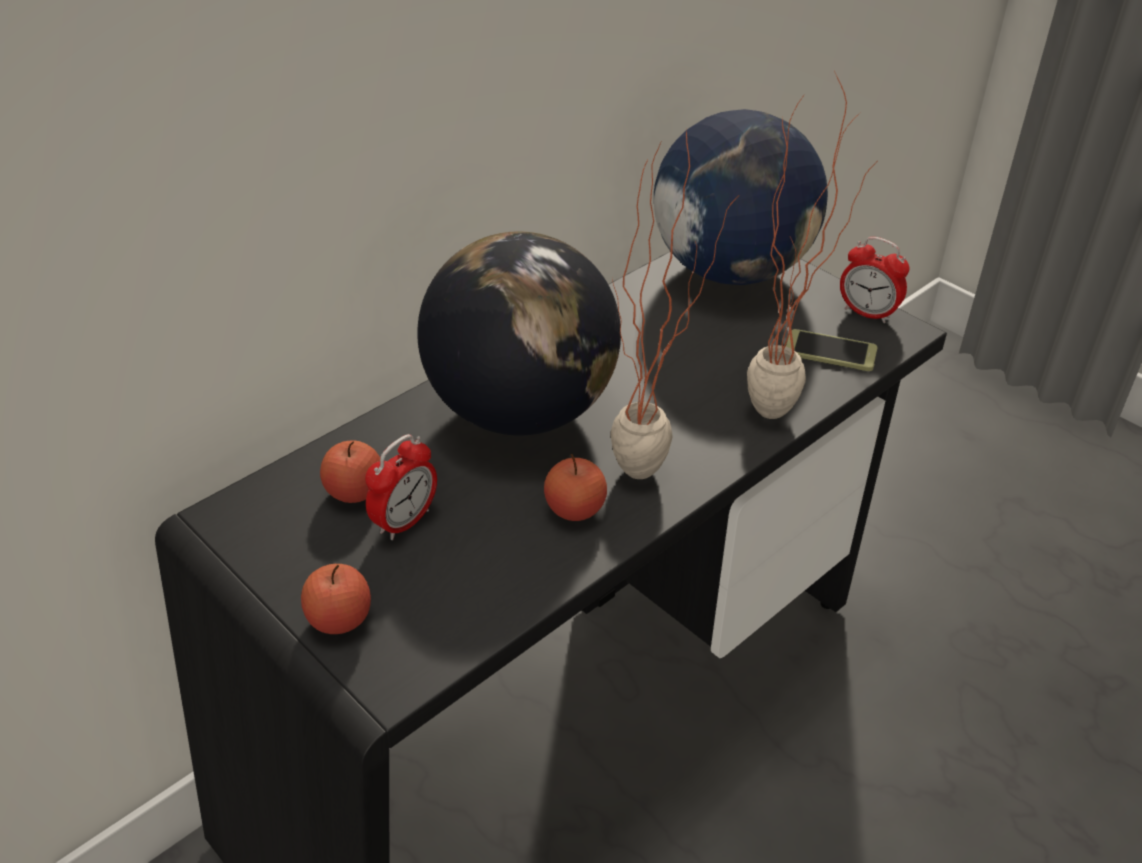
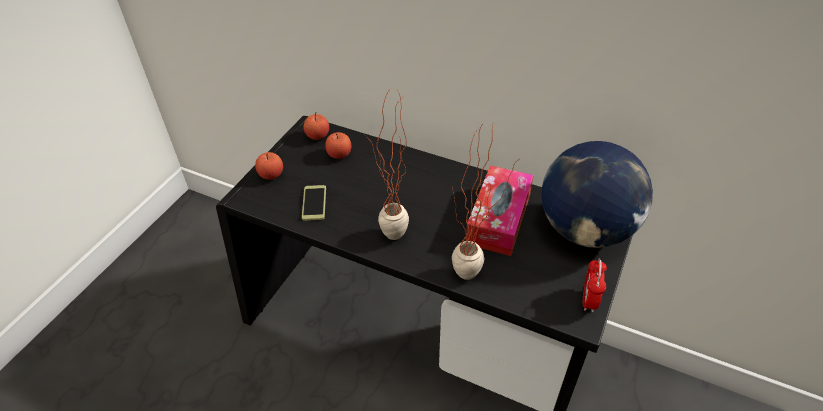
camera: 70 degrees right, 5 degrees up
alarm clock [365,434,437,540] -> none
globe [417,231,621,435] -> none
apple [544,453,607,521] -> apple moved to [304,113,329,140]
phone [786,329,878,371] -> phone moved to [302,185,326,221]
none -> tissue box [466,165,534,256]

